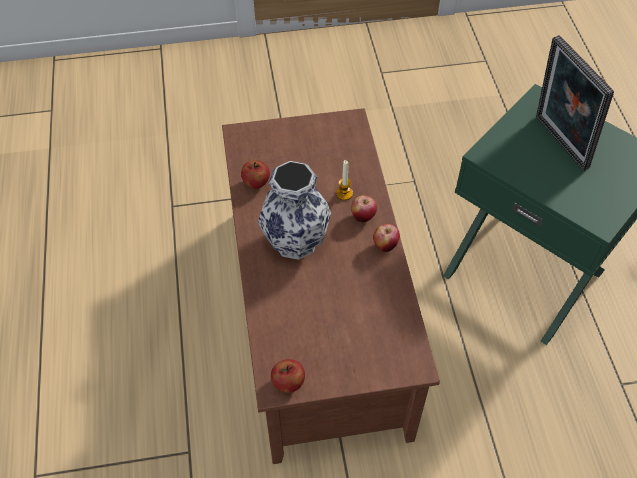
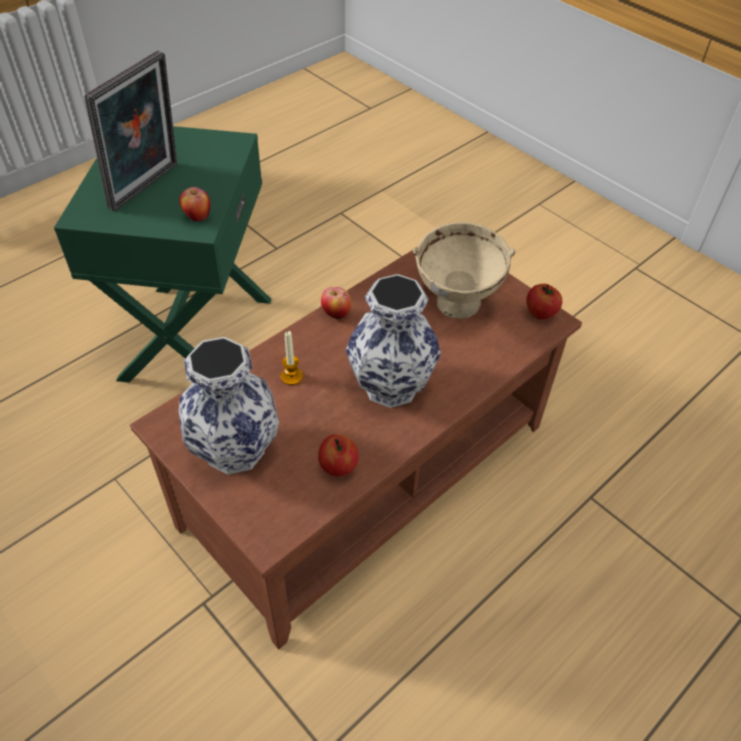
camera: 125 degrees left, 5 degrees down
apple [351,195,377,222] -> apple moved to [179,187,210,221]
none -> vase [178,337,279,475]
none -> beige bowl [413,222,515,319]

